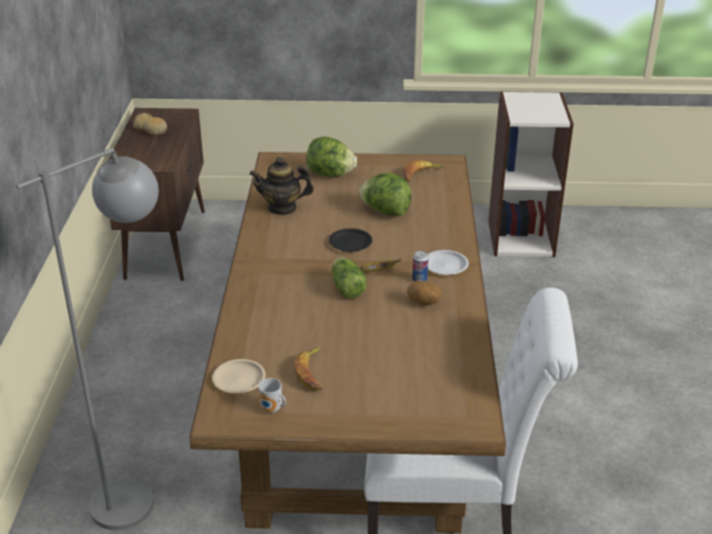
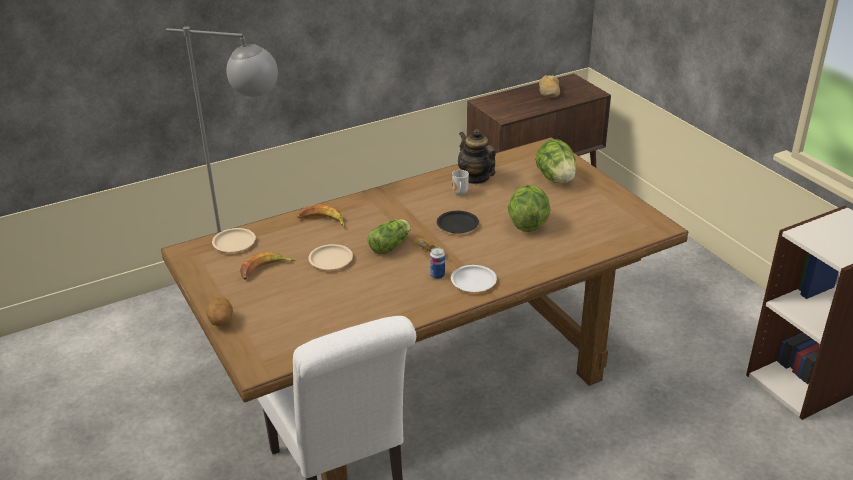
camera: 60 degrees right, 0 degrees up
mug [258,378,286,413] -> mug moved to [452,170,469,195]
banana [403,160,445,182] -> banana moved to [297,204,345,227]
potato [407,281,442,305] -> potato moved to [206,297,233,326]
none -> beige plate [308,244,353,270]

